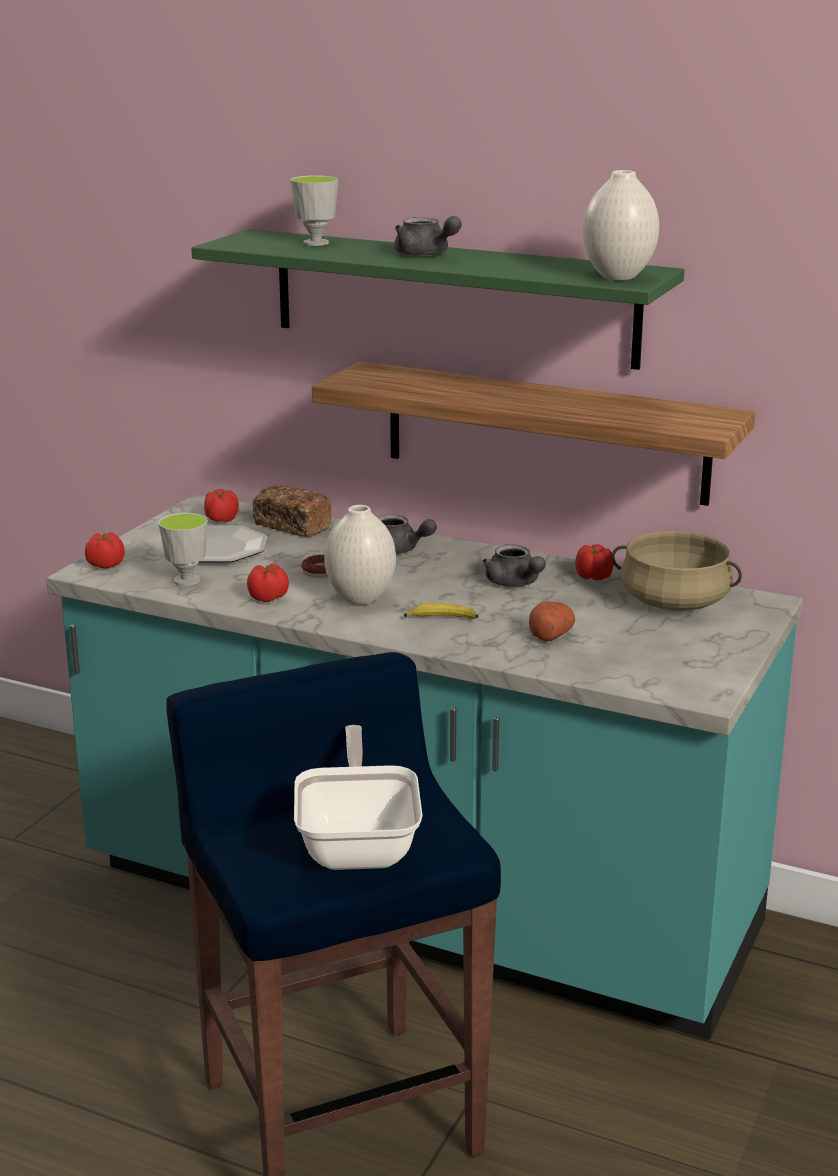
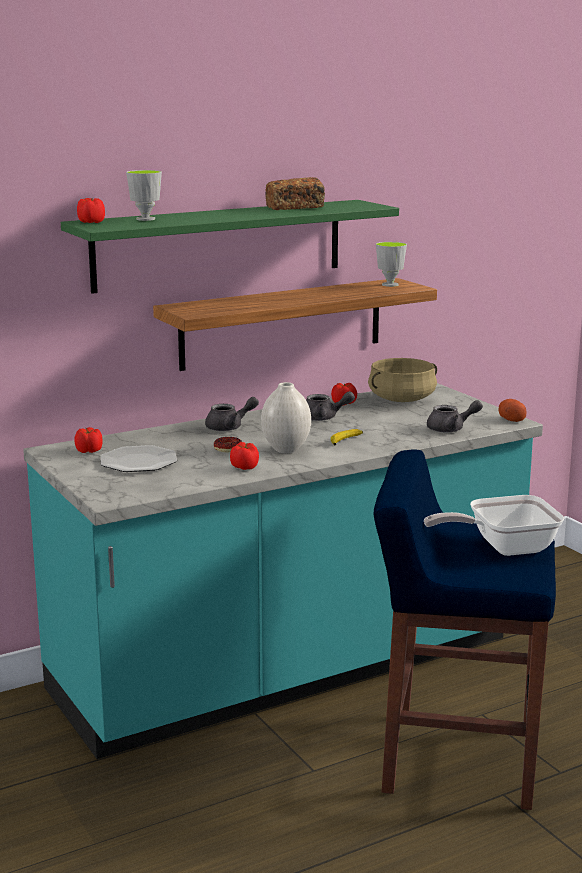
camera: 55 degrees left, 5 degrees down
tomato [85,532,125,569] -> tomato moved to [77,198,105,223]
cup [158,513,208,586] -> cup moved to [376,242,407,287]
bread [252,485,332,537] -> bread moved to [265,177,325,210]
frying pan [294,725,423,870] -> frying pan turned 45 degrees counterclockwise [424,495,564,556]
grey teapot [394,216,462,257] -> grey teapot moved to [427,400,483,432]
potato [529,601,575,641] -> potato moved to [498,399,527,422]
white vase [583,170,659,280] -> none

